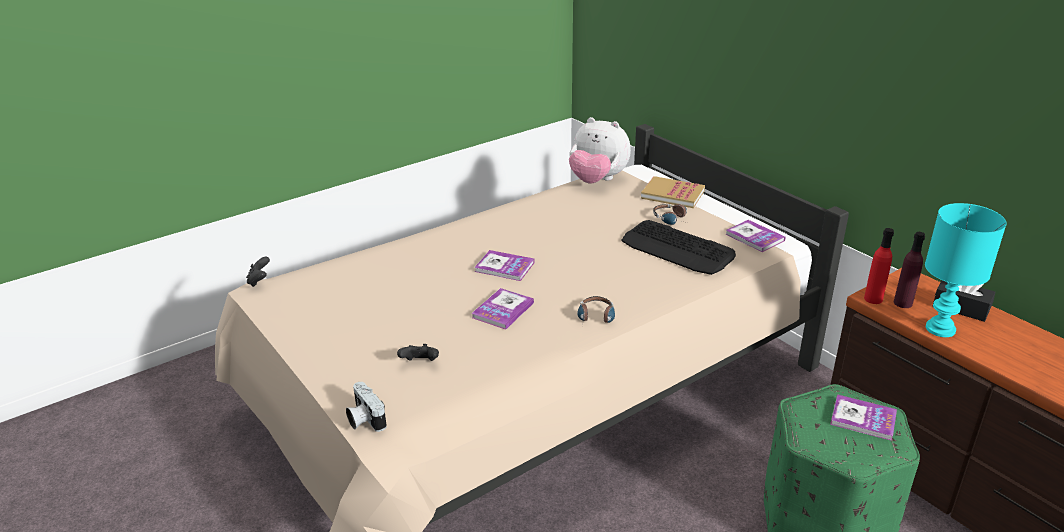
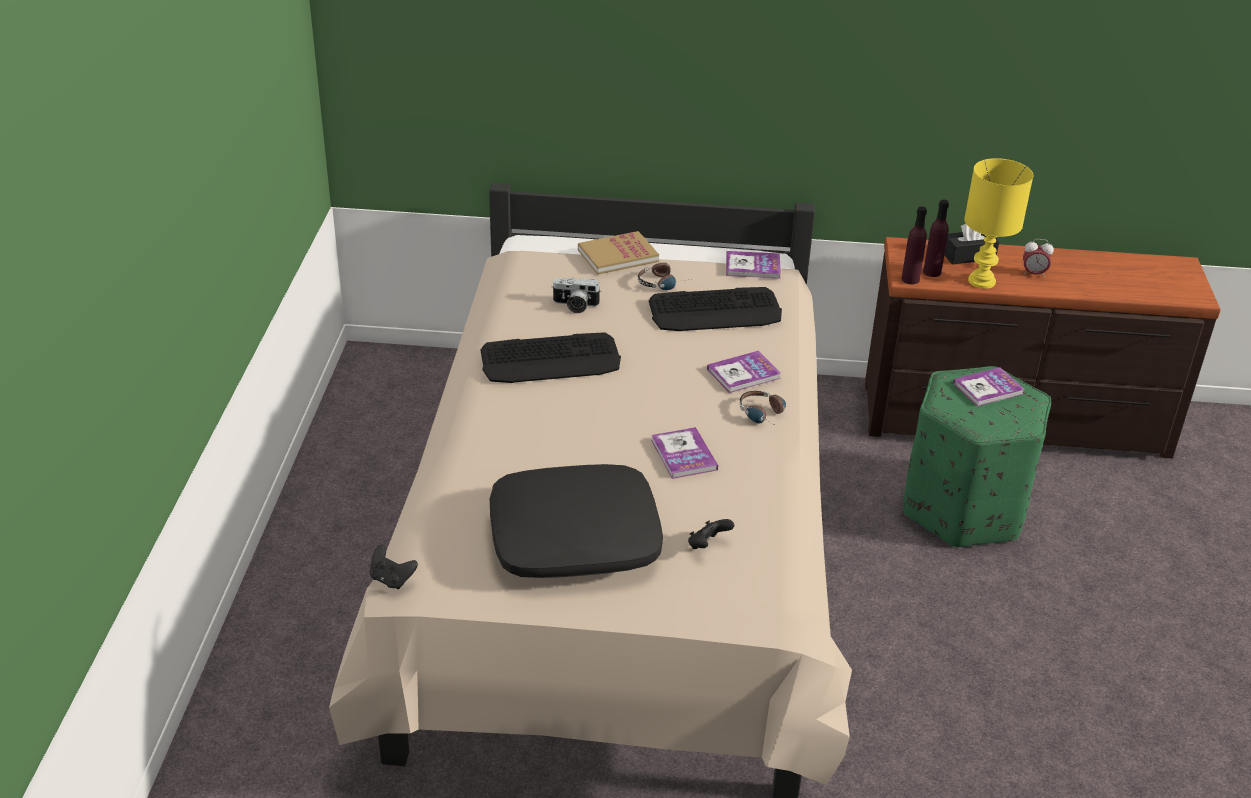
camera: 50 degrees left, 5 degrees up
camera [346,382,387,432] -> camera moved to [552,278,601,313]
book [474,250,535,281] -> book moved to [707,351,781,393]
plush toy [569,117,631,184] -> none
red bottle [864,228,894,304] -> purple bottle [902,206,927,284]
turquoise table lamp [925,203,1007,337] -> yellow table lamp [964,158,1033,289]
none -> keyboard [480,332,621,383]
none -> black pillow [490,464,663,578]
none -> alarm clock [1023,239,1054,276]

